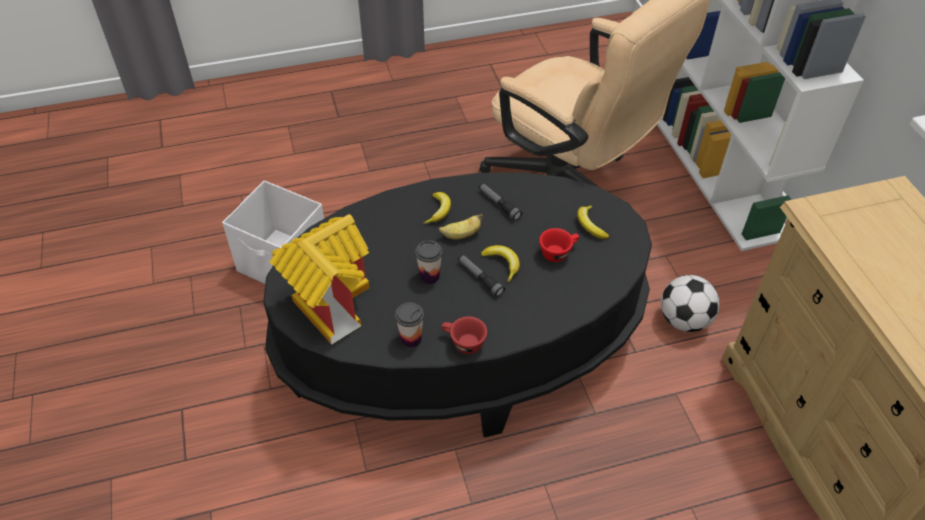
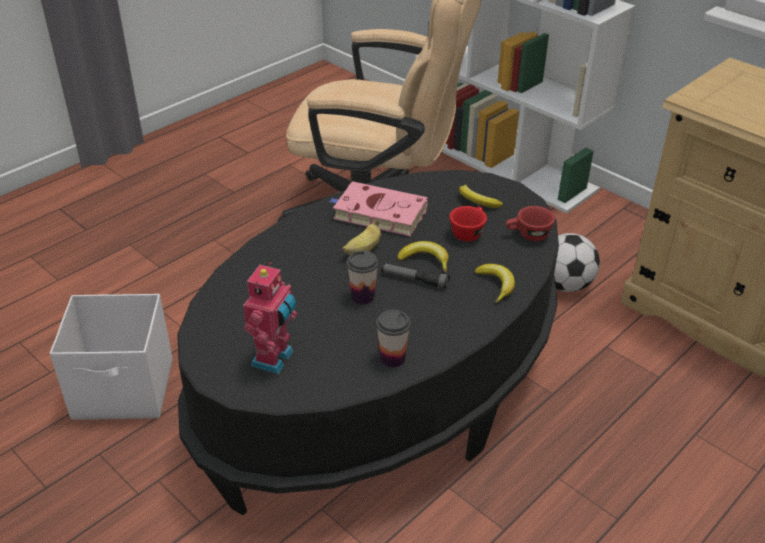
camera: 30 degrees left, 10 degrees down
toy house [269,214,369,345] -> toy robot [243,262,297,374]
banana [423,192,451,224] -> banana moved to [475,264,515,303]
red cup [441,316,487,354] -> red cup moved to [506,206,555,241]
flashlight [479,183,522,221] -> pink book [329,181,428,236]

